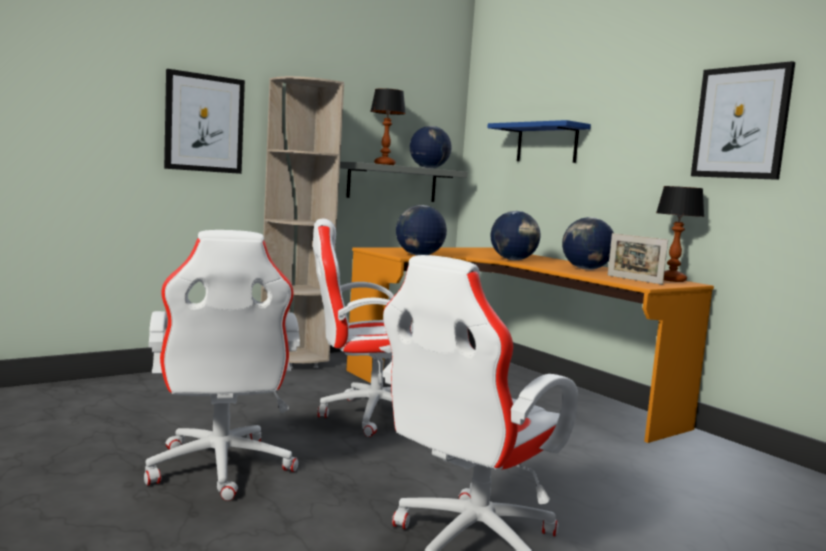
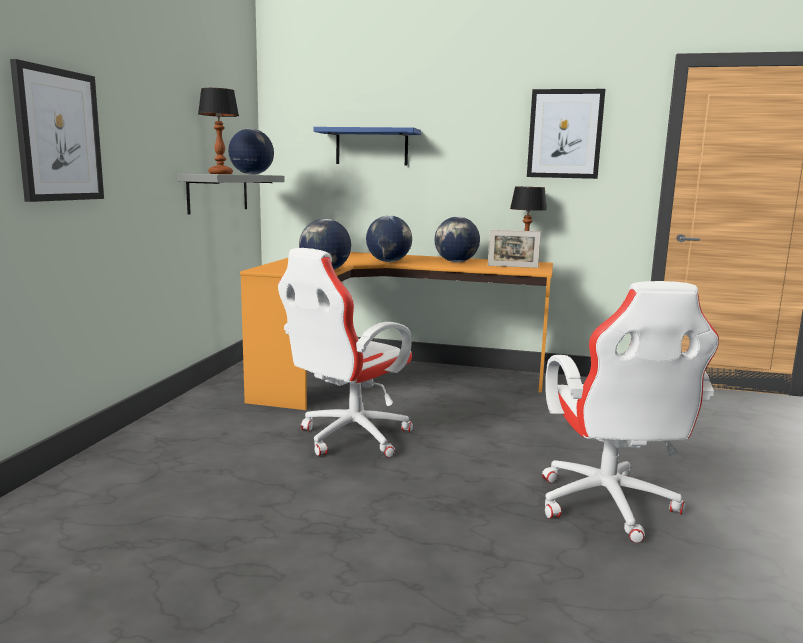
camera: 40 degrees left, 5 degrees up
white office chair [144,230,300,501] -> none
beige bookcase [261,76,344,369] -> none

